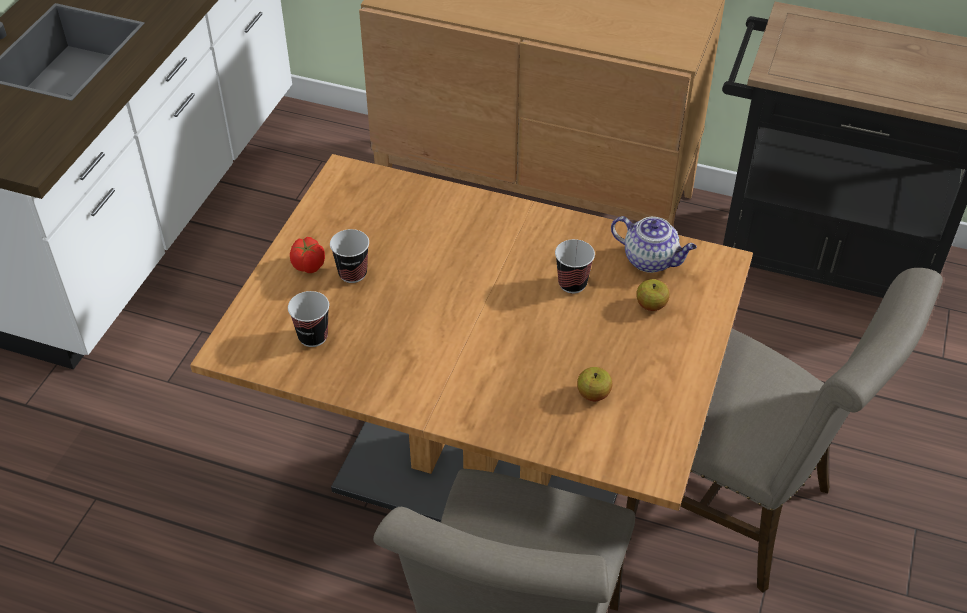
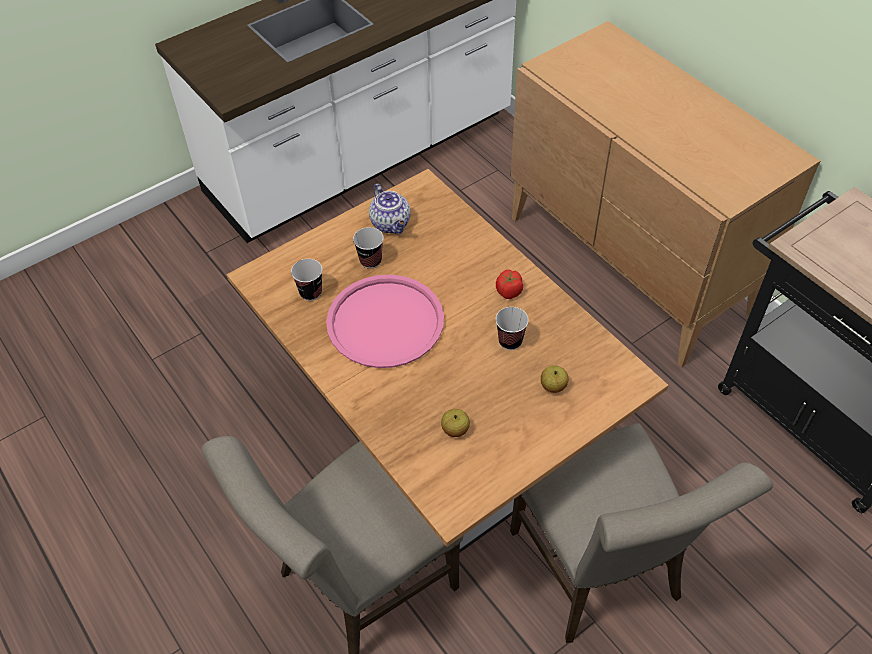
camera: 35 degrees right, 5 degrees up
tomato [290,237,325,273] -> tomato moved to [496,269,523,299]
teapot [611,216,697,273] -> teapot moved to [369,183,411,234]
none -> pink tray [326,275,444,368]

